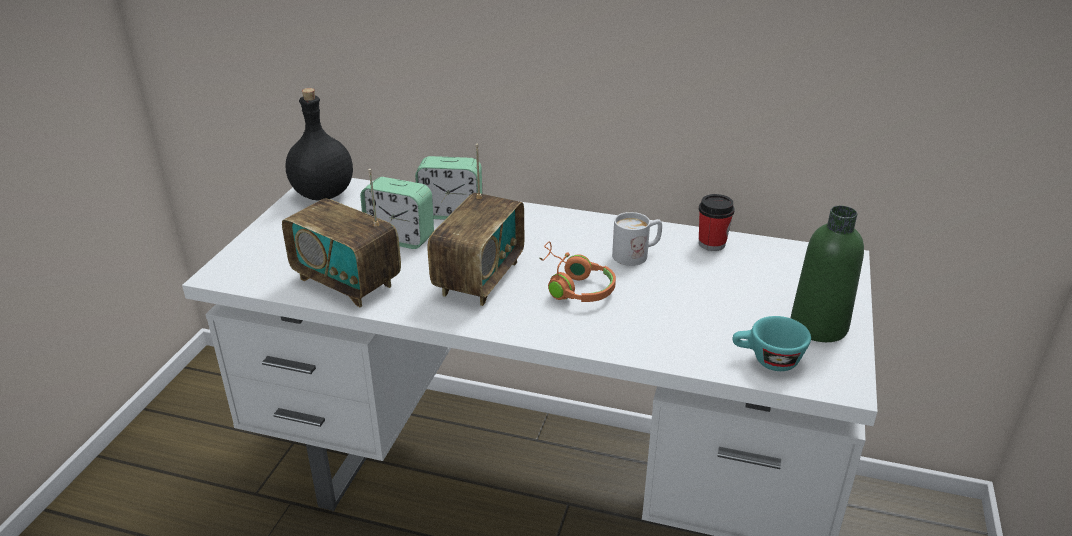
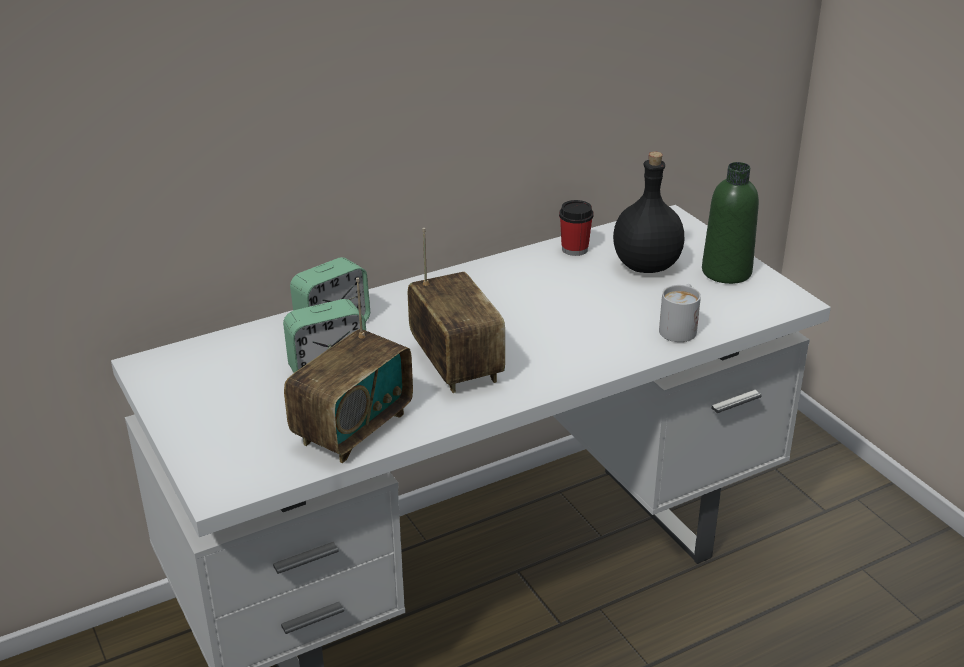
camera: 45 degrees left, 0 degrees up
radio [282,169,401,307] -> radio turned 45 degrees counterclockwise [284,277,413,463]
black bottle [286,88,353,201] -> black bottle moved to [613,151,684,273]
orange headphones [540,241,616,302] -> none
white mug [612,212,662,266] -> white mug moved to [659,284,701,342]
turquoise cup [733,316,811,371] -> none

